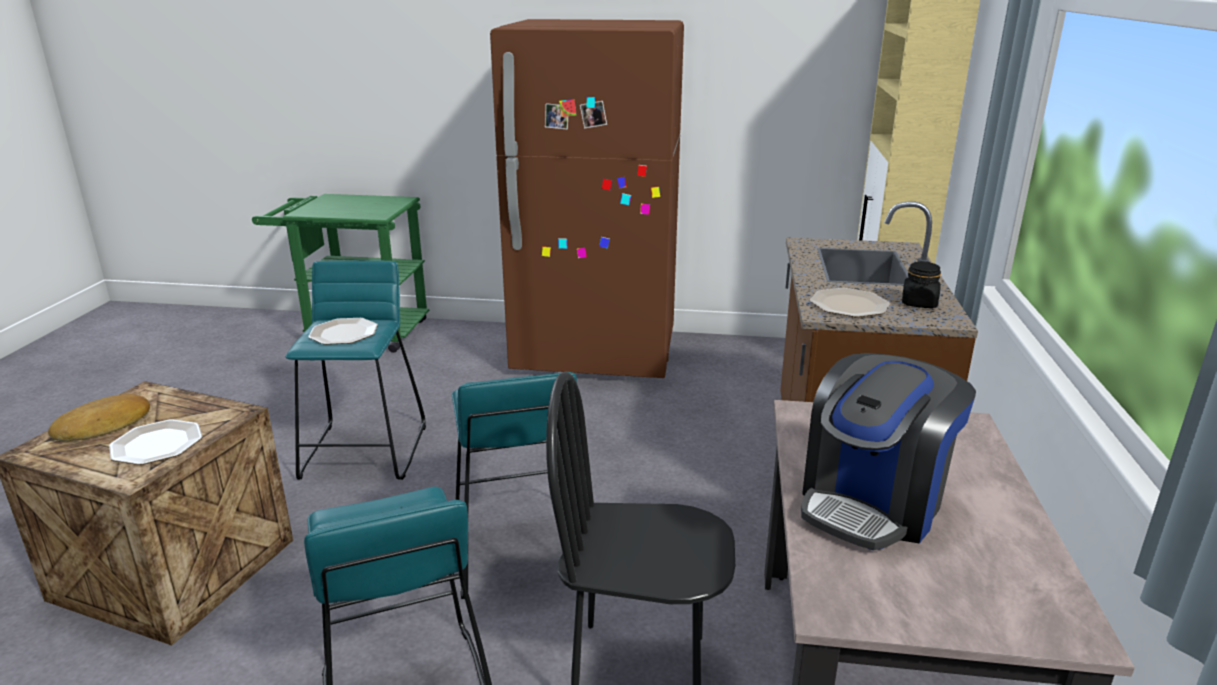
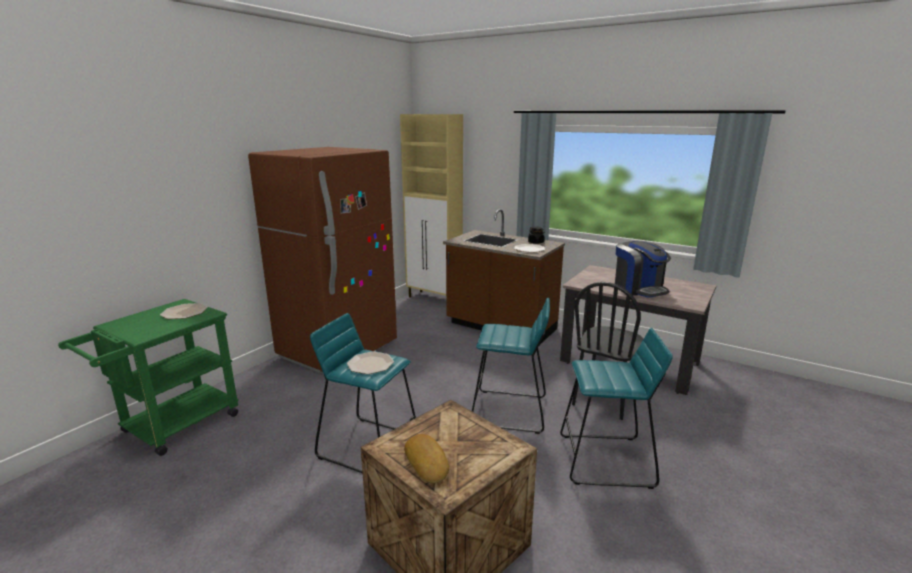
camera: 65 degrees left, 5 degrees down
plate [109,419,203,465] -> plate moved to [160,303,208,319]

